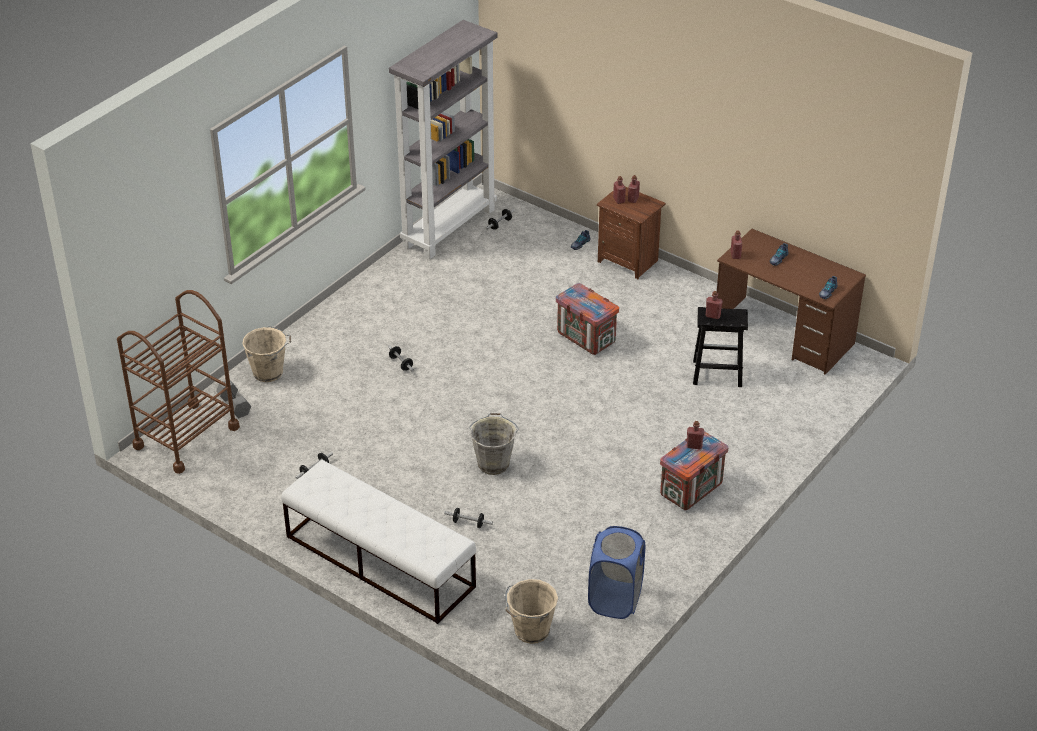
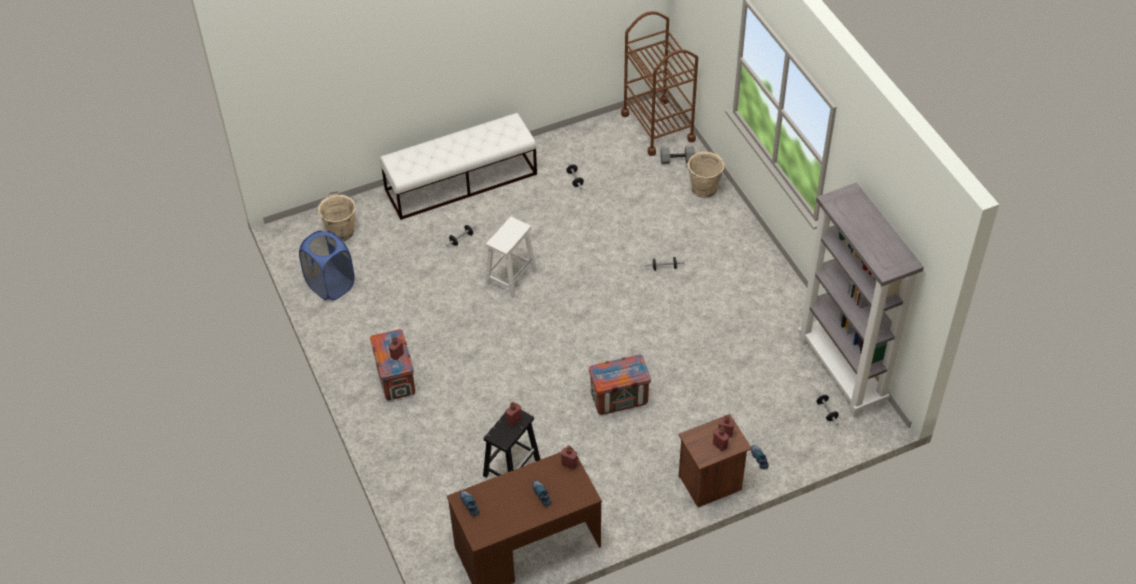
camera: 120 degrees right, 10 degrees up
grey bucket [469,413,519,475] -> white stool [485,217,537,298]

